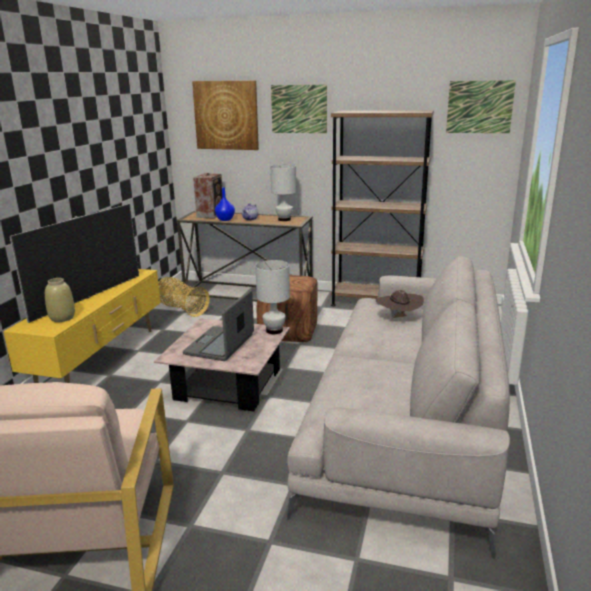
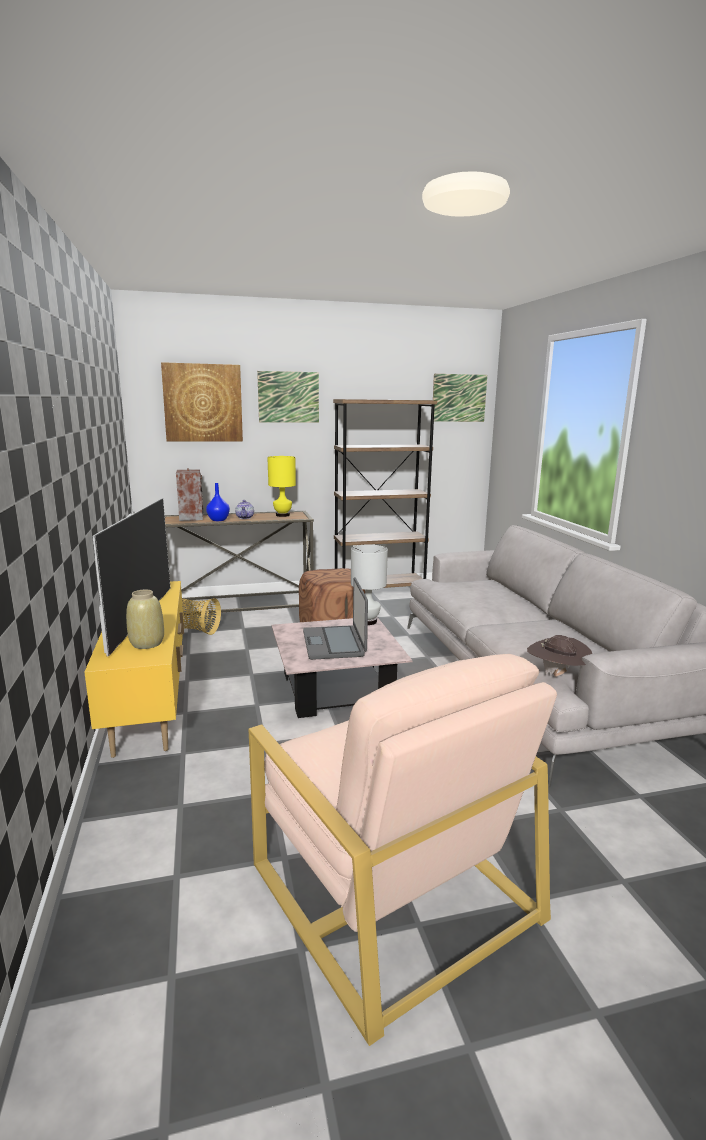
camera: 30 degrees left, 5 degrees down
white table lamp [270,164,296,221] -> yellow table lamp [267,456,296,517]
brown hat [376,290,424,318] -> brown hat moved to [527,635,592,677]

